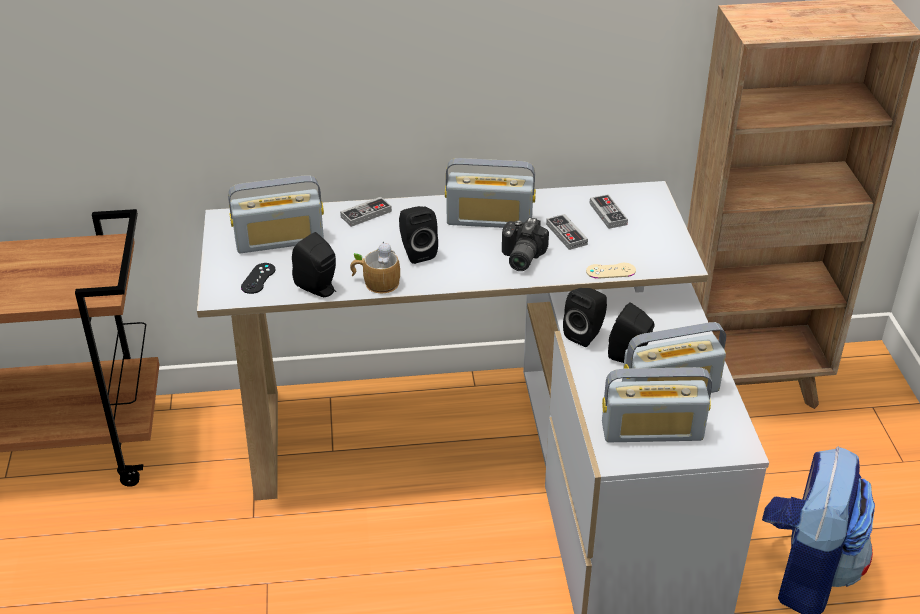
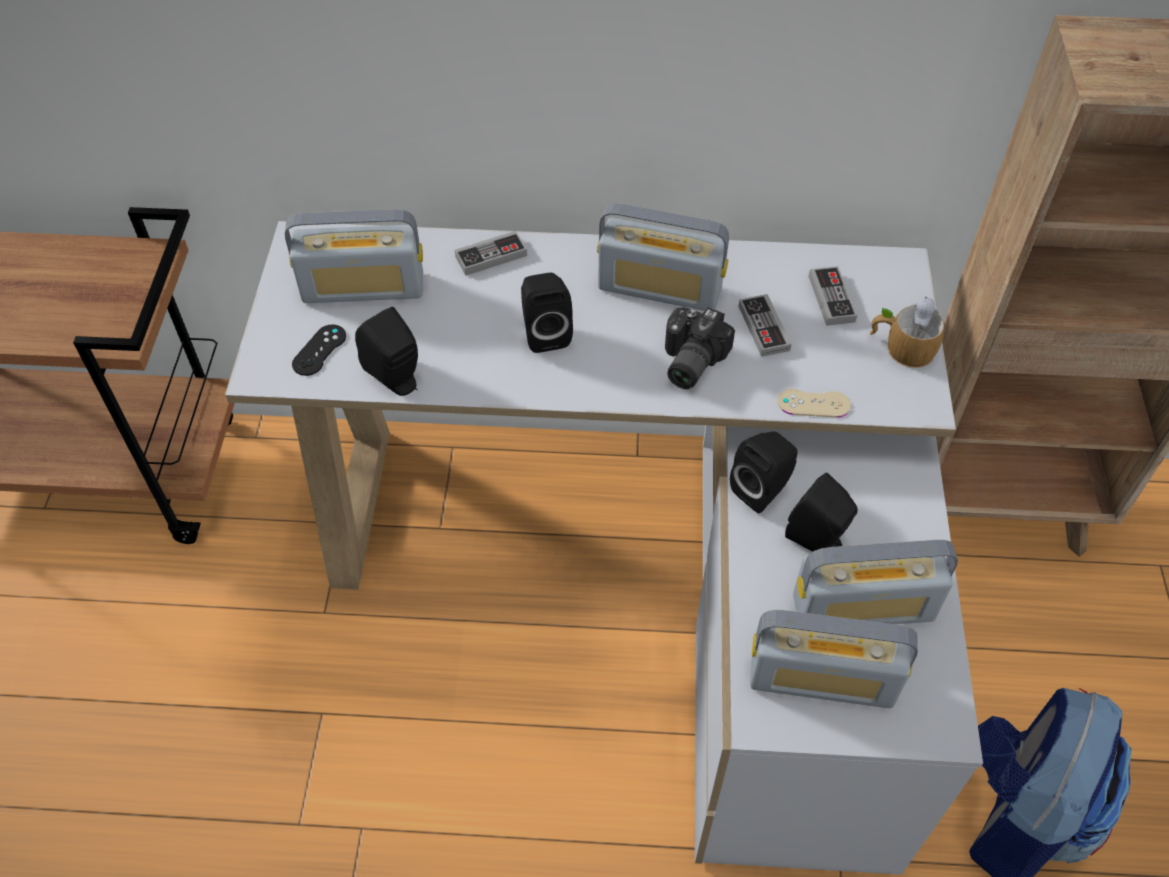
camera: 10 degrees right, 15 degrees up
mug [350,242,400,293] -> mug moved to [870,296,944,368]

